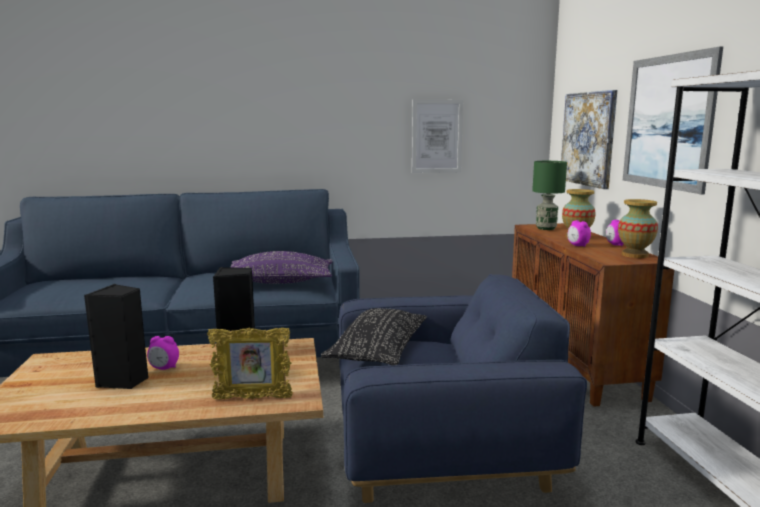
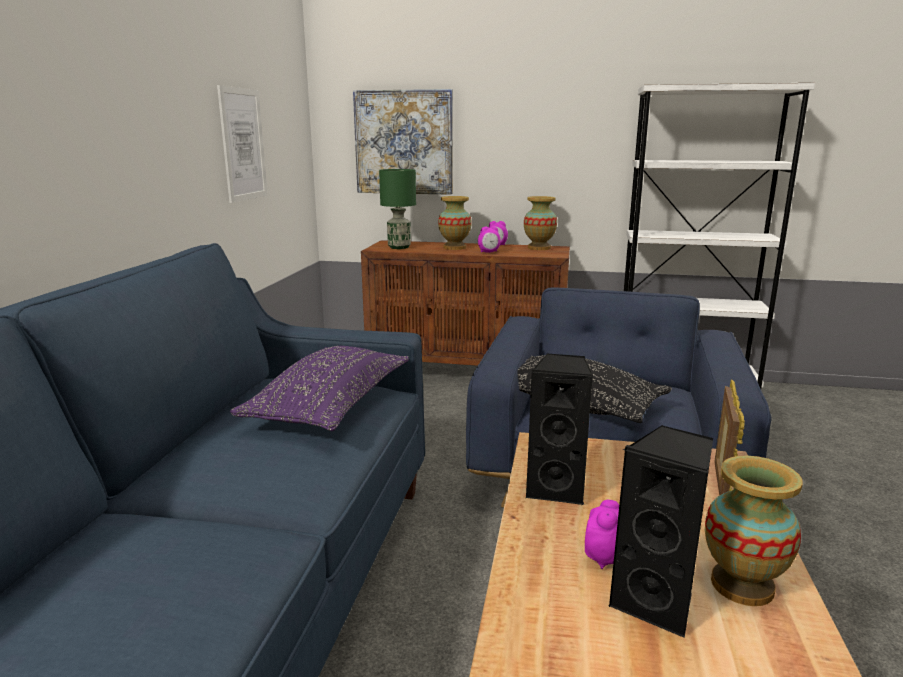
camera: 70 degrees left, 5 degrees up
picture [623,46,723,194] -> none
none -> vase [705,456,803,606]

